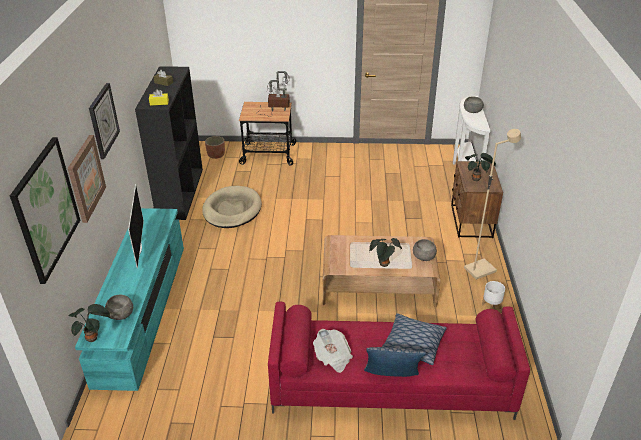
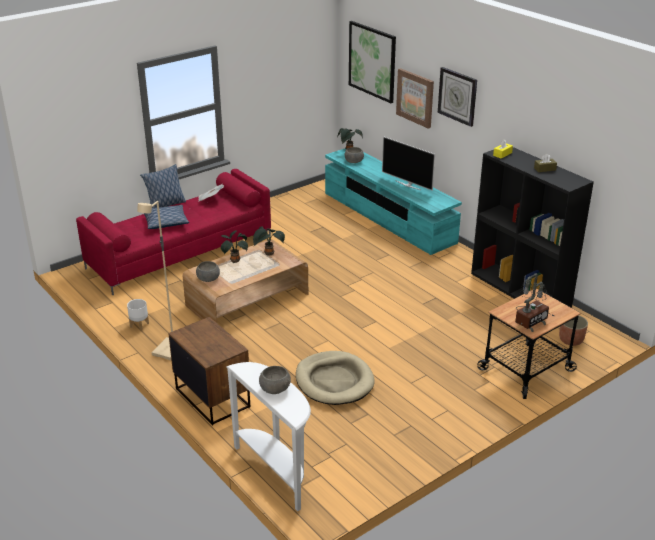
camera: 140 degrees right, 5 degrees down
beige dog bed [202,186,262,228] -> beige dog bed moved to [296,351,375,405]
potted plant [465,153,496,181] -> potted plant moved to [253,226,285,256]

